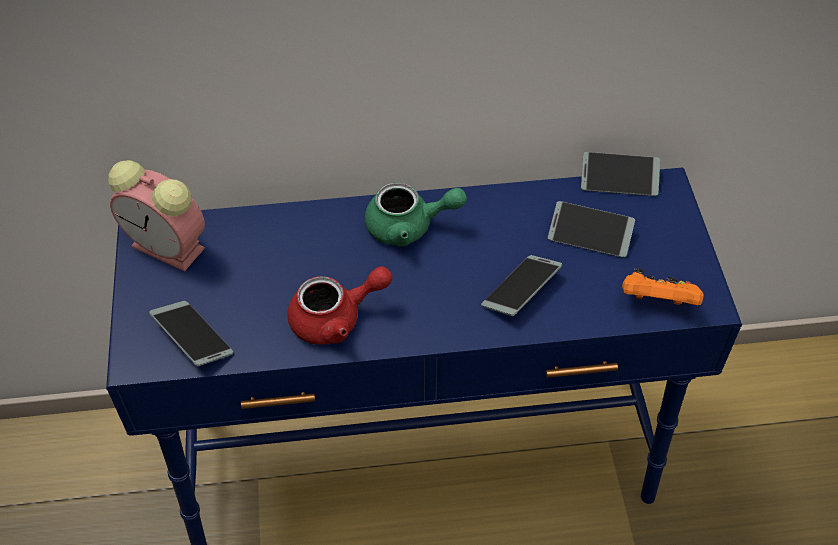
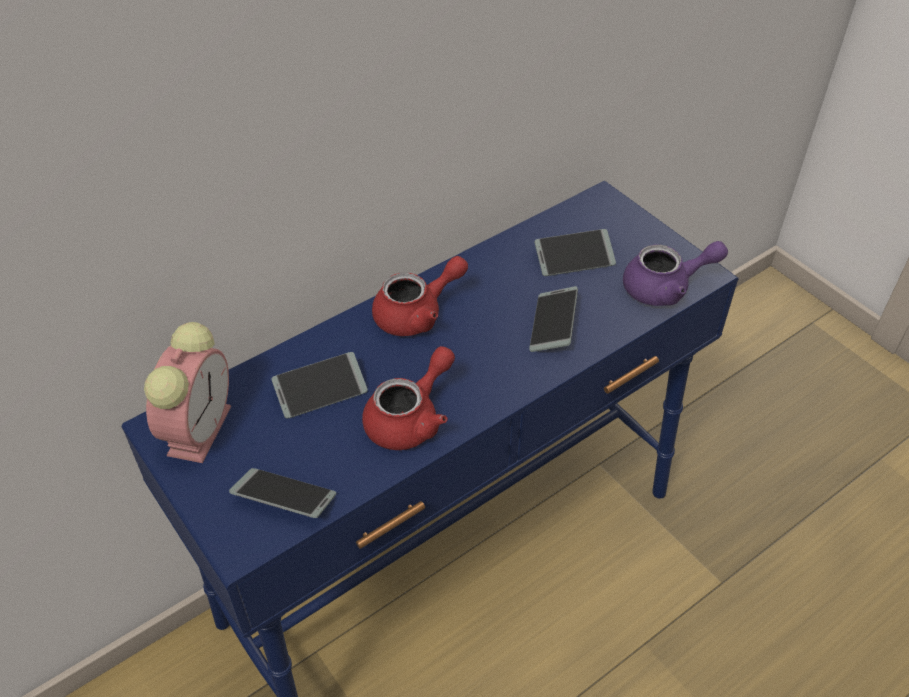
camera: 30 degrees left, 5 degrees down
alarm clock [108,160,205,272] -> alarm clock turned 75 degrees counterclockwise [144,322,231,463]
green teapot [365,182,467,246] -> red teapot [372,256,468,336]
phone [581,152,660,196] -> phone moved to [271,352,368,419]
orange game controller [622,268,704,305] -> purple teapot [623,241,728,306]

